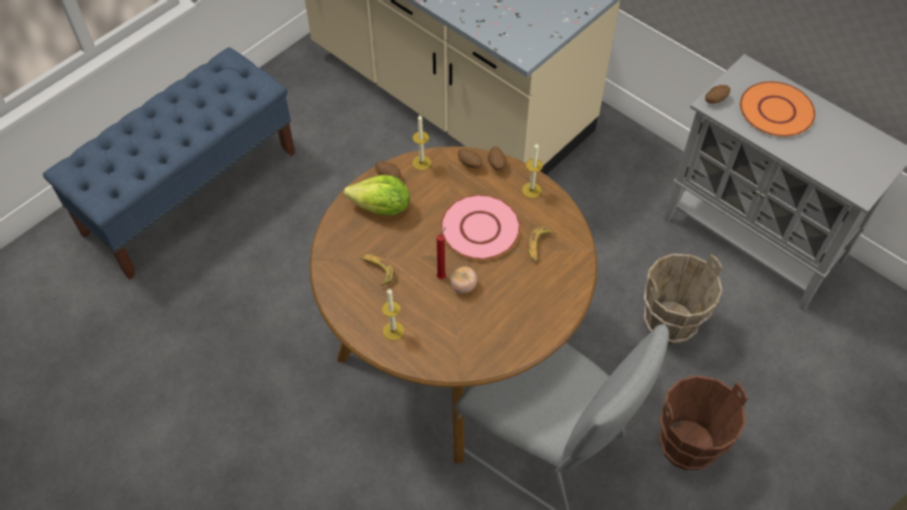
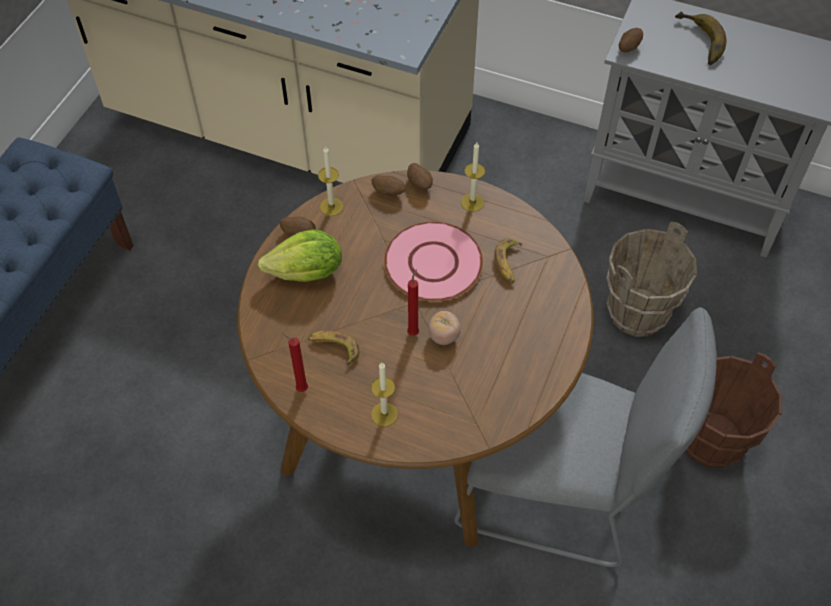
camera: 20 degrees left, 0 degrees up
orange plate [740,81,816,137] -> banana [675,12,726,65]
none -> red candle [282,333,308,392]

